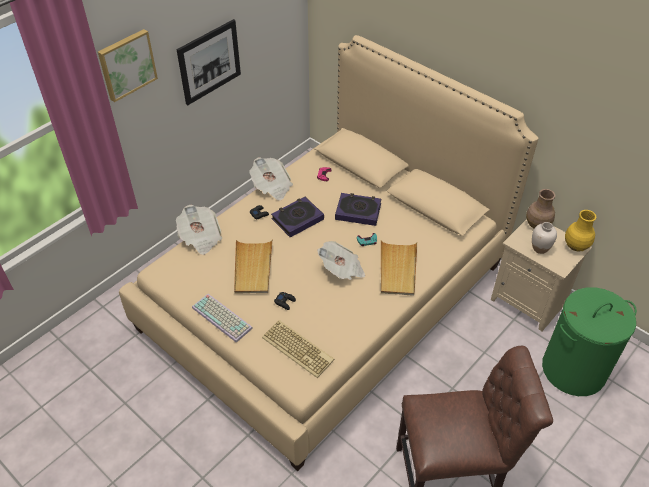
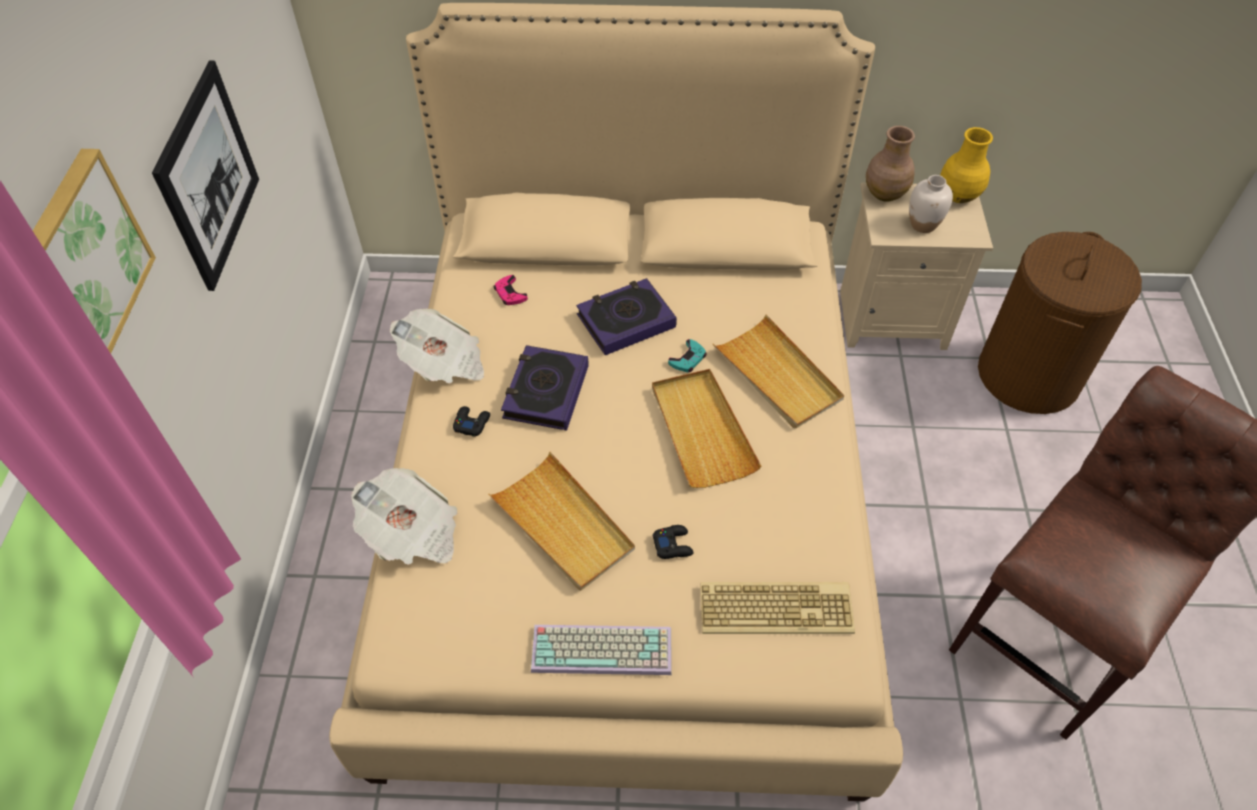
camera: 40 degrees left, 5 degrees up
newspaper [317,241,366,280] -> beige tray [652,369,761,488]
green laundry basket [542,287,637,396] -> brown laundry basket [978,232,1142,414]

